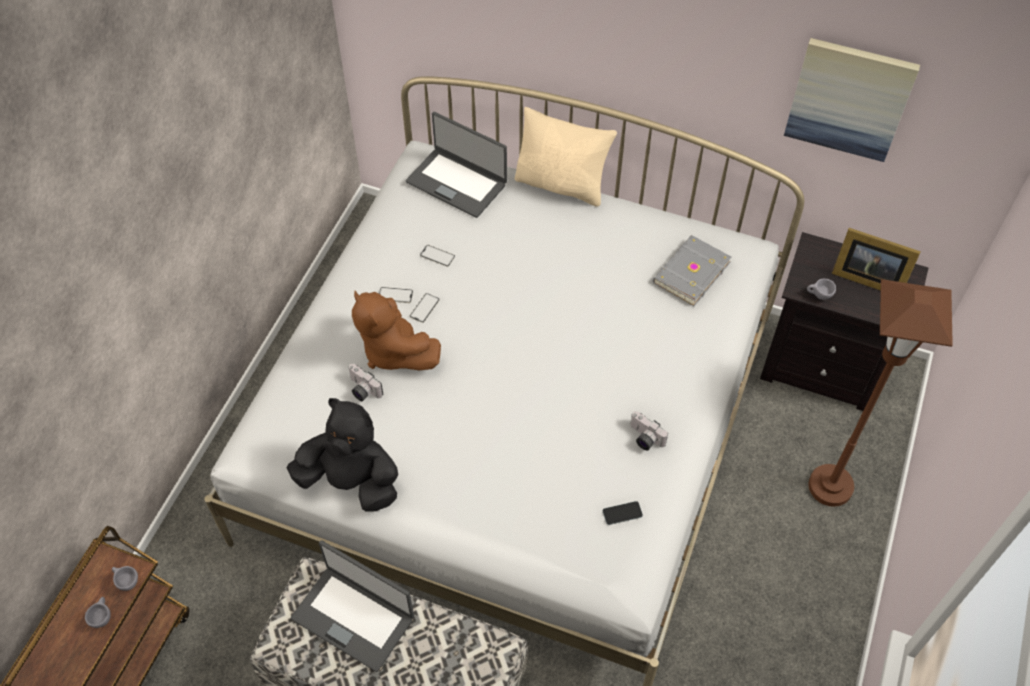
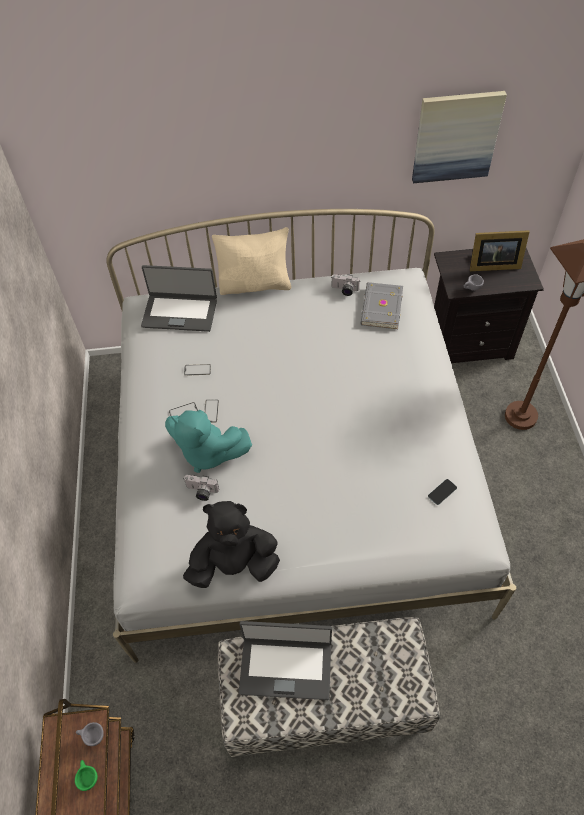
camera: 25 degrees left, 0 degrees up
grey cup [85,597,111,628] -> green cup [75,760,98,791]
brown plush toy [352,291,441,370] -> turquoise plush toy [165,410,252,473]
camera [630,411,668,451] -> camera moved to [332,274,360,296]

